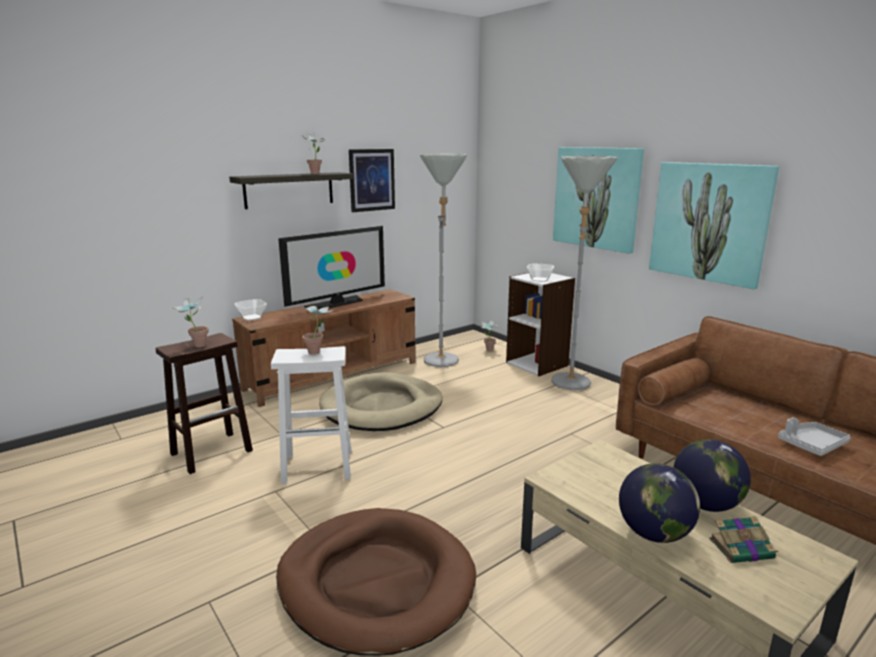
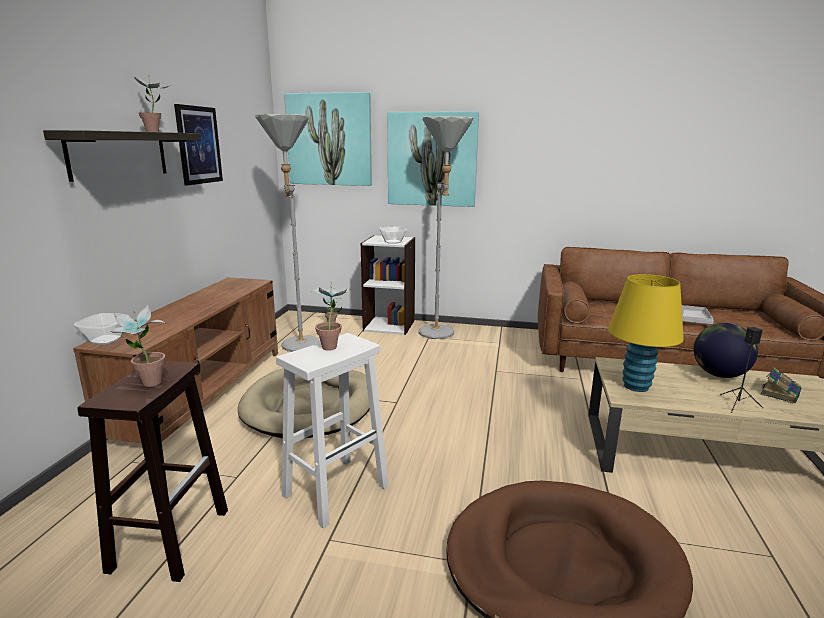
camera: 40 degrees left, 0 degrees up
television [278,226,385,309] -> none
globe [619,463,700,543] -> black speaker [720,327,763,413]
picture [649,162,779,289] -> picture moved to [284,92,372,186]
none -> yellow table lamp [608,274,684,392]

